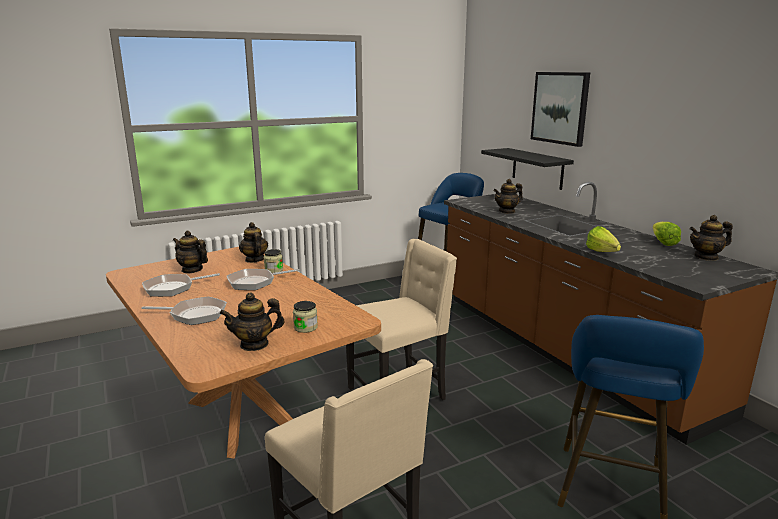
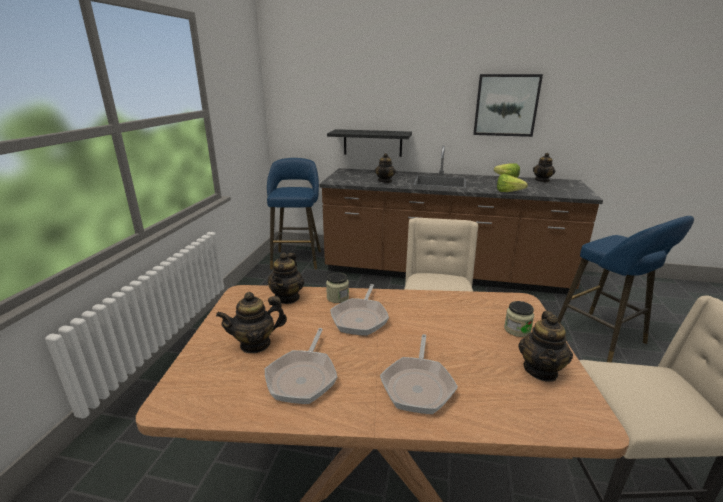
camera: 50 degrees left, 5 degrees up
frying pan [141,297,227,325] -> frying pan turned 150 degrees clockwise [380,334,458,414]
teapot [239,222,268,263] -> teapot turned 90 degrees counterclockwise [267,252,304,304]
picture [531,72,590,147] -> picture moved to [473,74,543,137]

